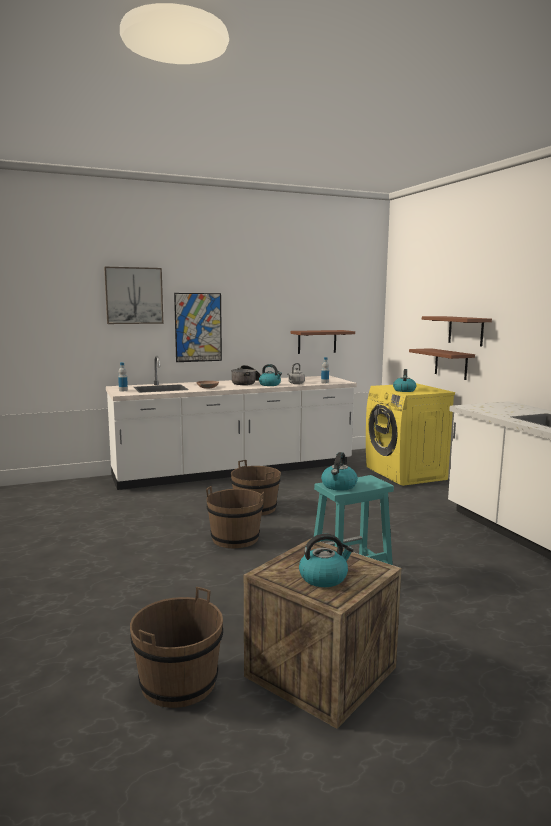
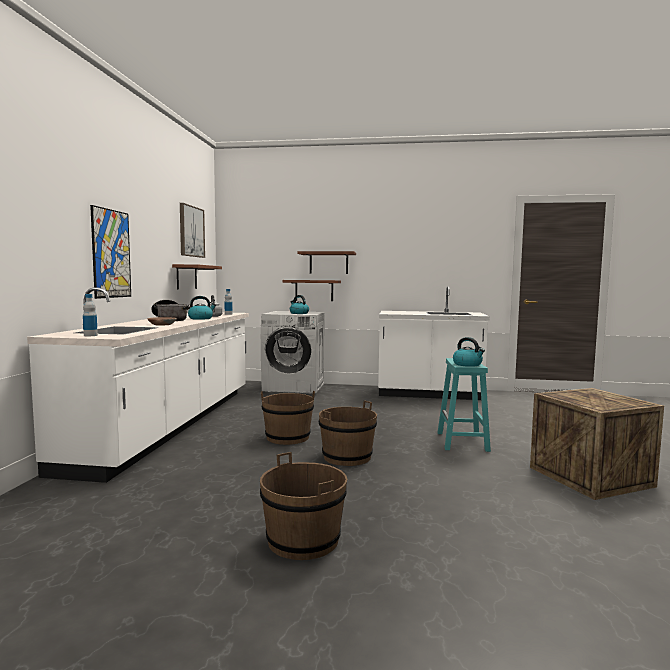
camera: 60 degrees left, 5 degrees down
picture [104,267,163,324] -> picture moved to [180,203,205,258]
brown bucket [130,587,223,708] -> brown bucket moved to [260,452,347,560]
kettle [299,534,354,587] -> none
yellow washing machine [366,383,455,486] -> white washing machine [261,311,325,394]

